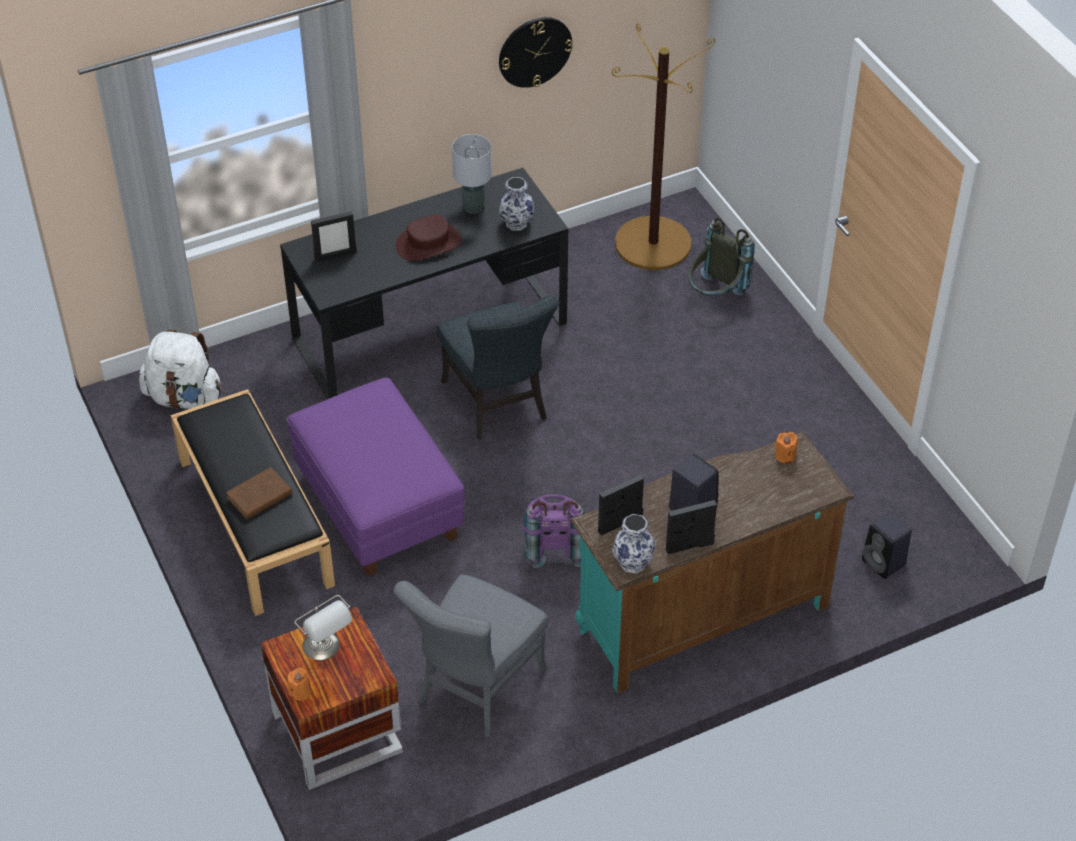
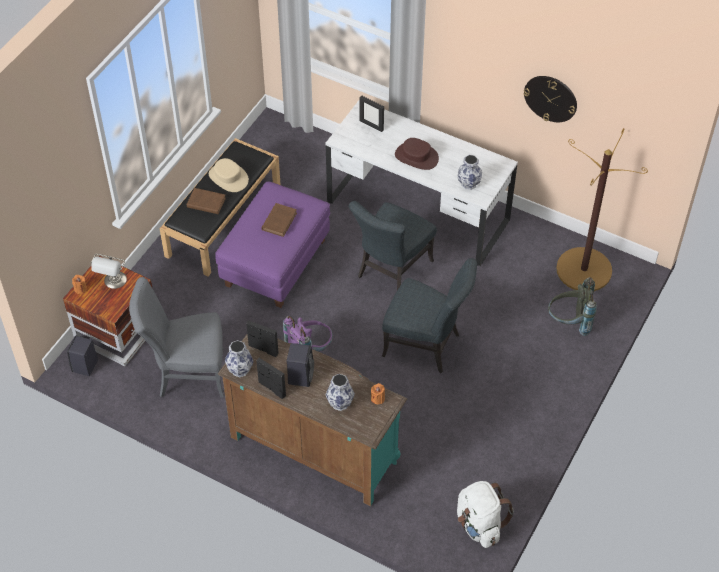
camera: 55 degrees right, 5 degrees up
white backpack [139,330,222,409] -> white backpack moved to [457,481,514,548]
black desk [280,168,568,399] -> white desk [325,101,518,267]
grey table lamp [452,134,492,214] -> none
black speaker [862,512,912,579] -> black speaker moved to [67,336,98,376]
none -> beige hat [209,158,249,192]
none -> brown book [262,203,297,237]
none -> vase [325,374,355,411]
none -> grey chair [382,258,477,373]

